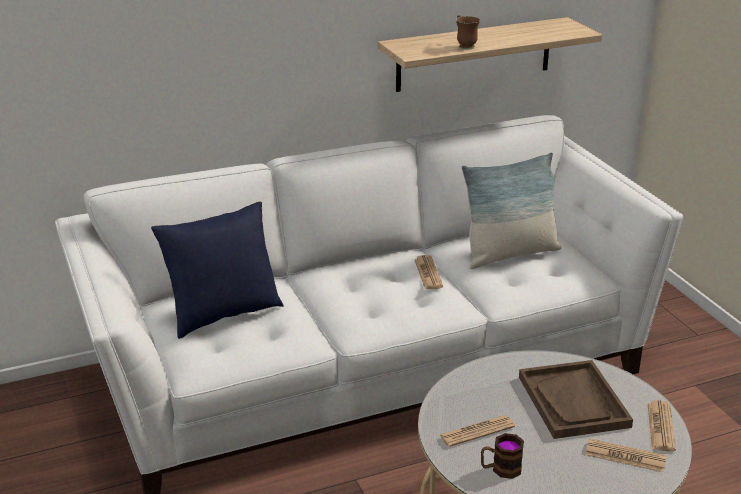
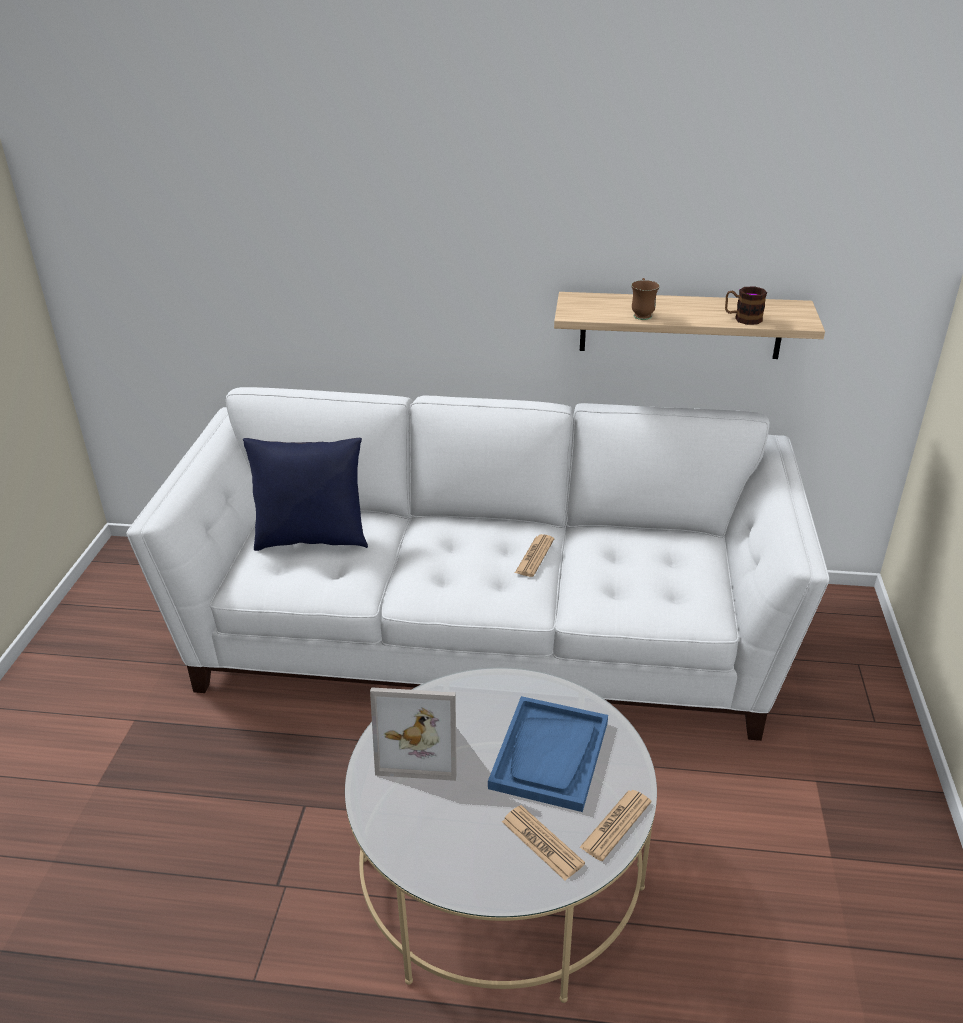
camera: 30 degrees right, 5 degrees up
newspaper [440,415,515,447] -> picture frame [370,687,457,781]
pillow [462,152,561,269] -> none
mug [481,433,524,479] -> mug moved to [725,286,767,325]
brown tray [519,360,633,439] -> blue tray [488,696,608,812]

